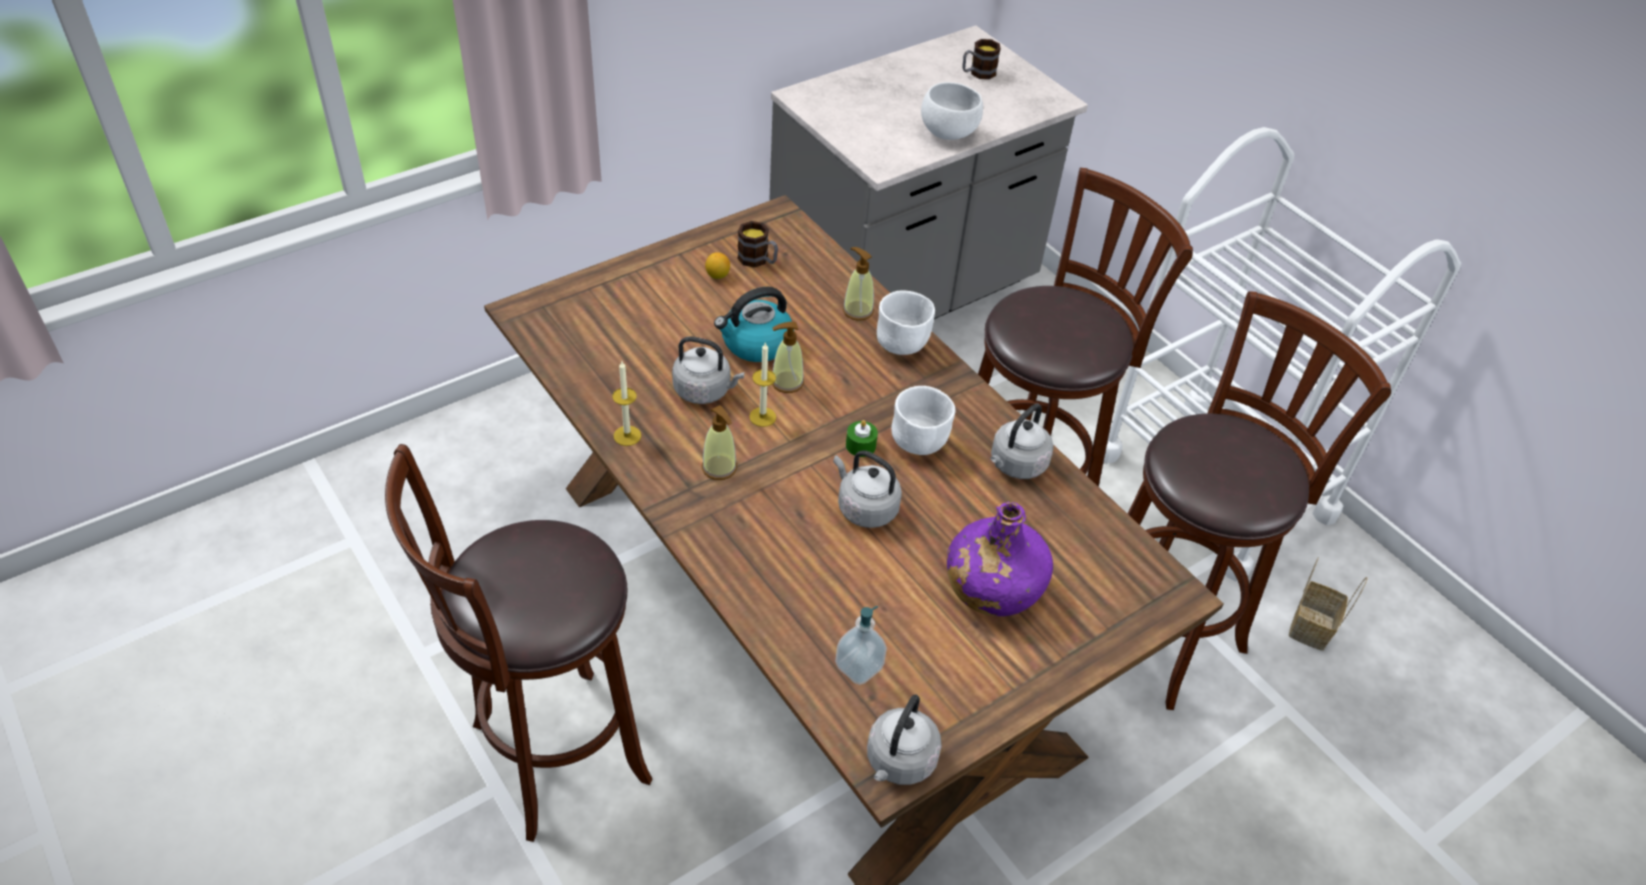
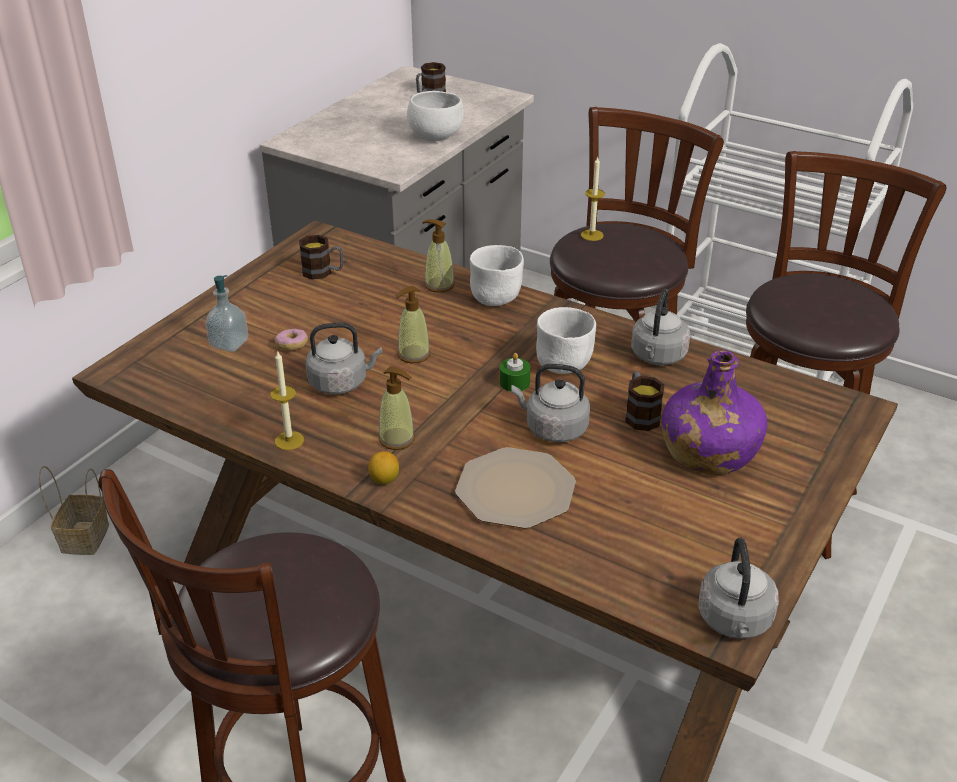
camera: 20 degrees left, 10 degrees down
lemon [705,252,730,279] -> lemon moved to [368,451,399,485]
kettle [714,287,794,362] -> none
candle [749,342,776,427] -> candle moved to [581,156,605,241]
soap dispenser [835,606,887,685] -> soap dispenser moved to [205,275,248,352]
basket [1289,557,1368,651] -> basket moved to [39,466,109,555]
none -> donut [275,329,308,351]
none -> plate [455,447,576,529]
none -> mug [625,371,664,431]

